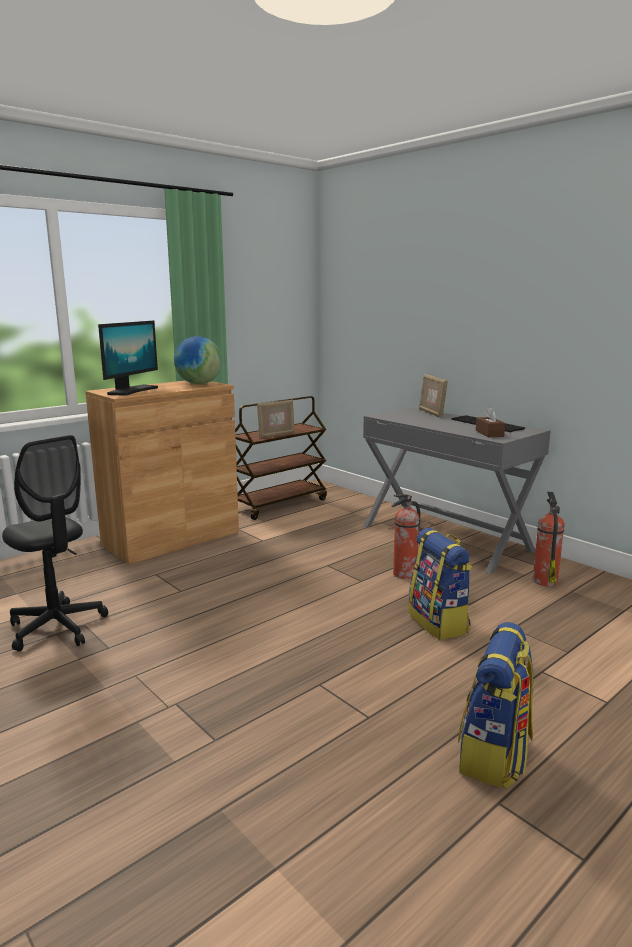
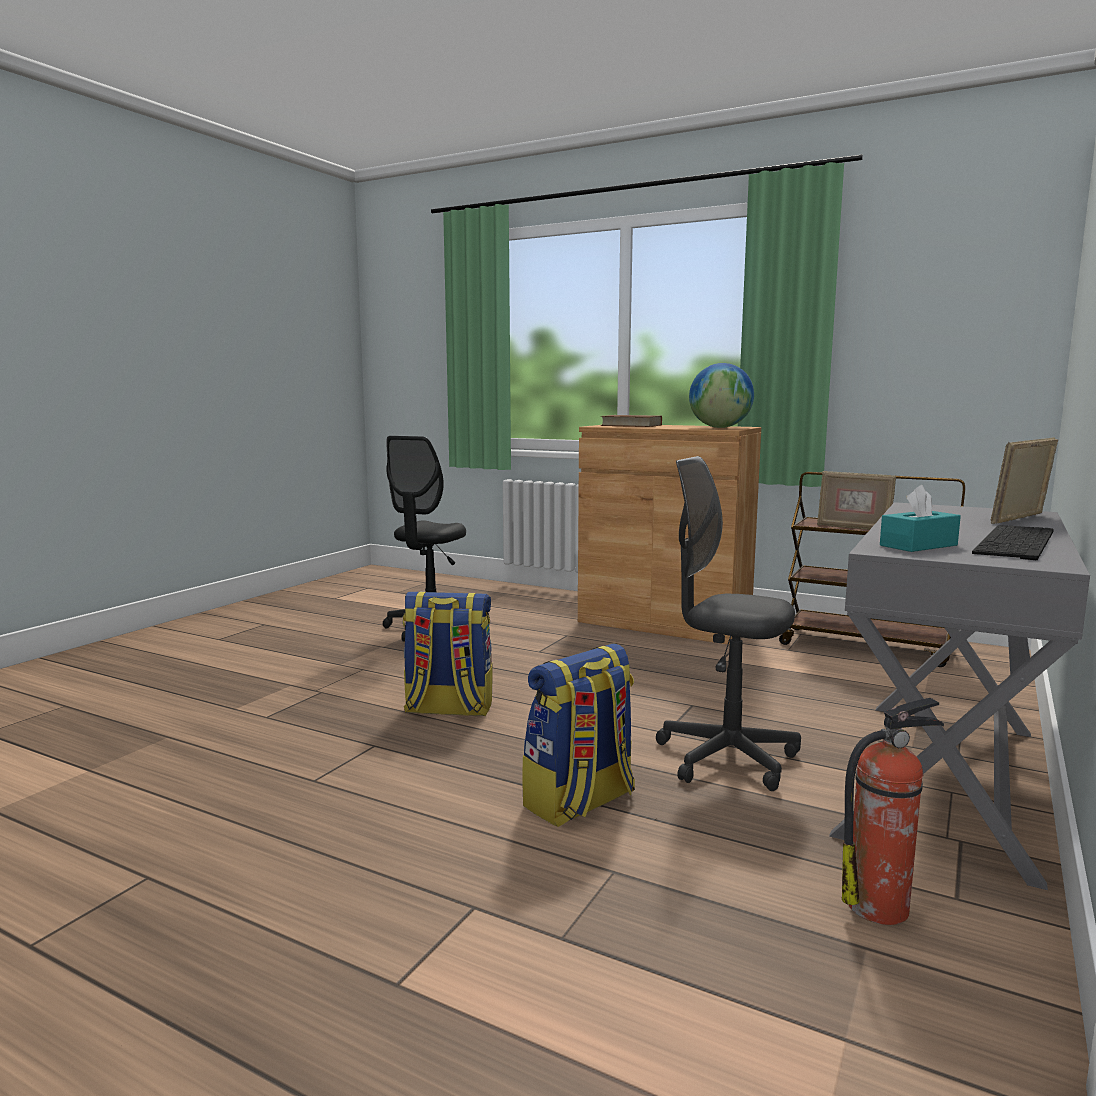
camera: 70 degrees right, 5 degrees down
monitor [98,321,158,396] -> brown book [601,415,662,427]
fire extinguisher [391,494,420,579] -> grey office chair [656,456,801,791]
backpack [458,622,534,789] -> backpack moved to [403,592,493,716]
brown tissue box [476,407,505,437] -> turquoise tissue box [880,485,961,552]

